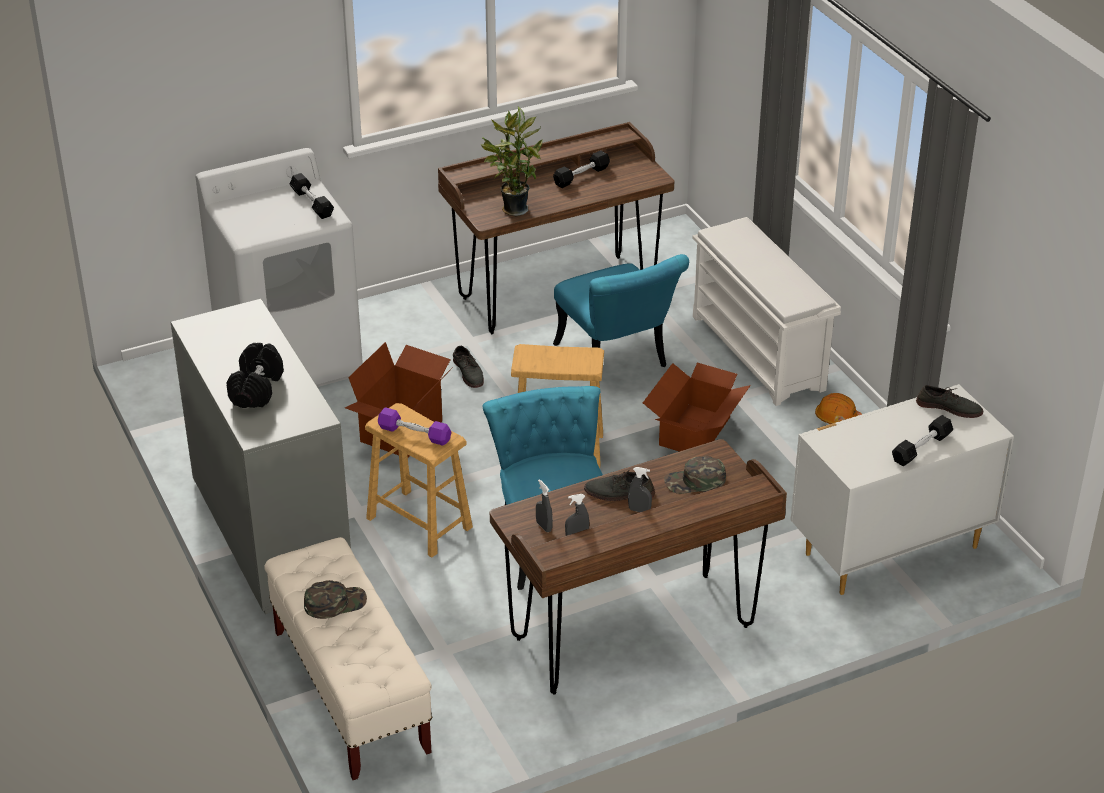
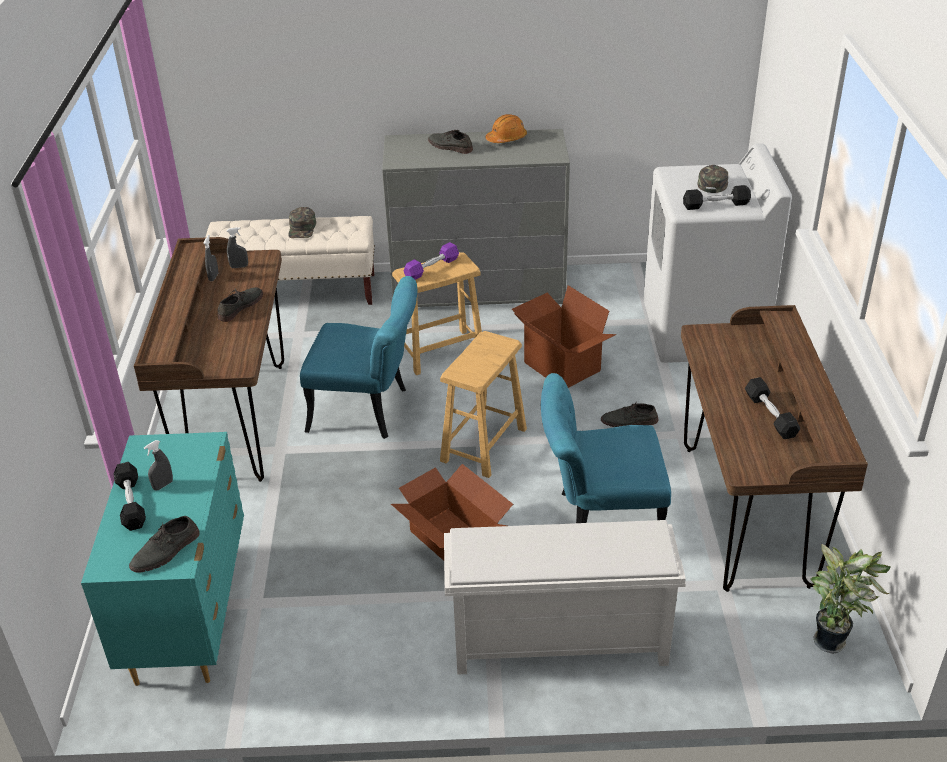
camera: 115 degrees right, 0 degrees up
black dumbbell [227,343,284,408] -> grey shoe [428,130,473,154]
potted plant [481,106,543,216] -> potted plant moved to [810,544,891,654]
grey spray bottle [628,467,652,512] -> grey spray bottle moved to [144,440,173,491]
green cap [664,456,726,494] -> green cap moved to [697,165,728,193]
white dresser [790,384,1014,595] -> turquoise dresser [81,432,244,686]
orange hard hat [815,393,862,424] -> orange hard hat moved to [485,114,527,143]

